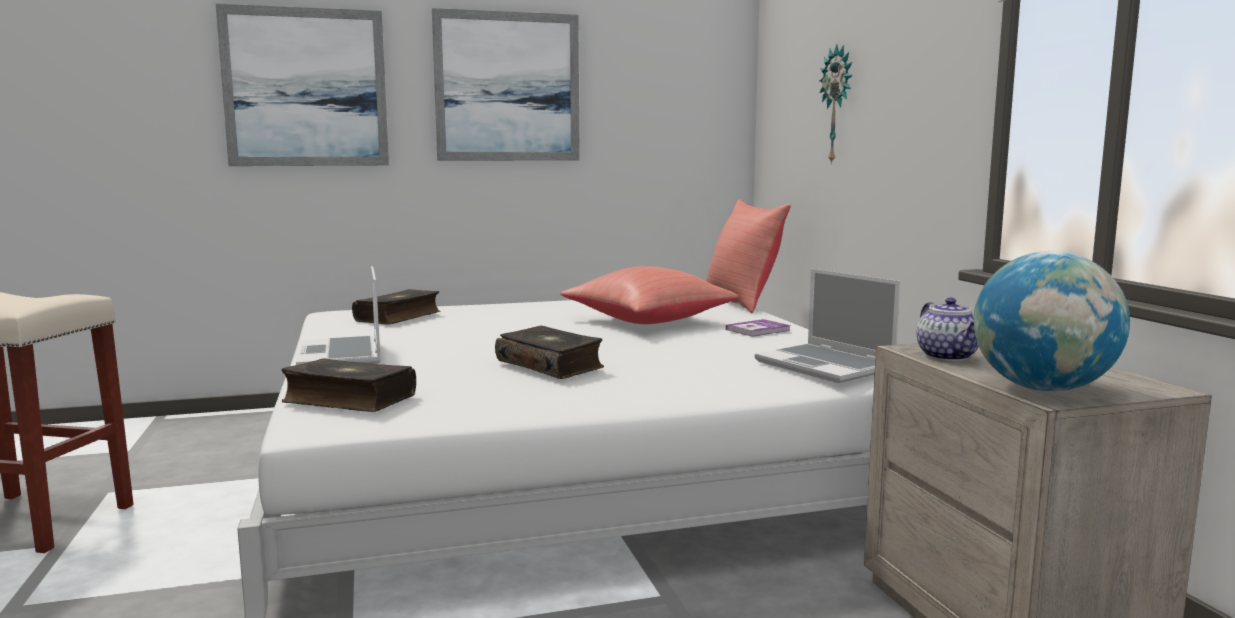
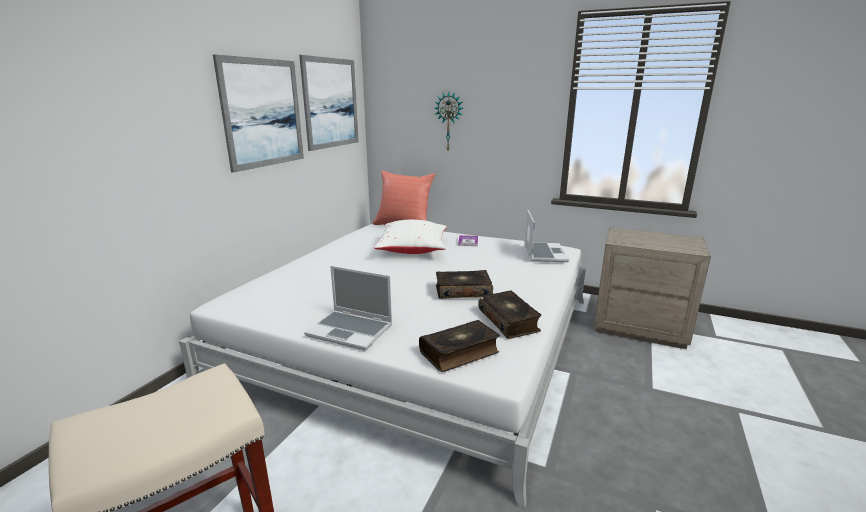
camera: 50 degrees left, 10 degrees up
picture [216,4,389,166] -> picture moved to [299,55,359,151]
book [352,289,440,324] -> book moved to [478,291,541,339]
red pillow [560,266,739,324] -> white pillow [374,220,447,254]
laptop [755,269,900,383] -> laptop turned 90 degrees counterclockwise [524,210,569,262]
teapot [916,298,979,361] -> none
globe [974,251,1130,392] -> none

